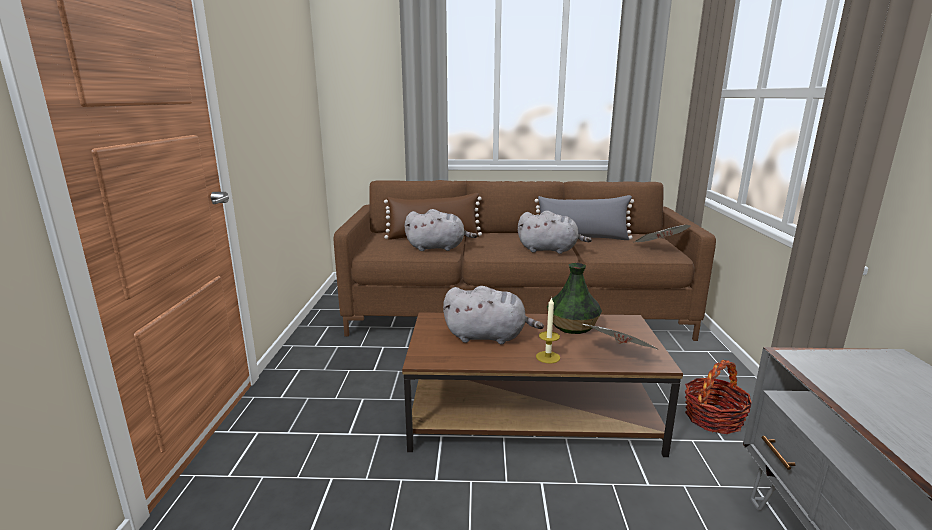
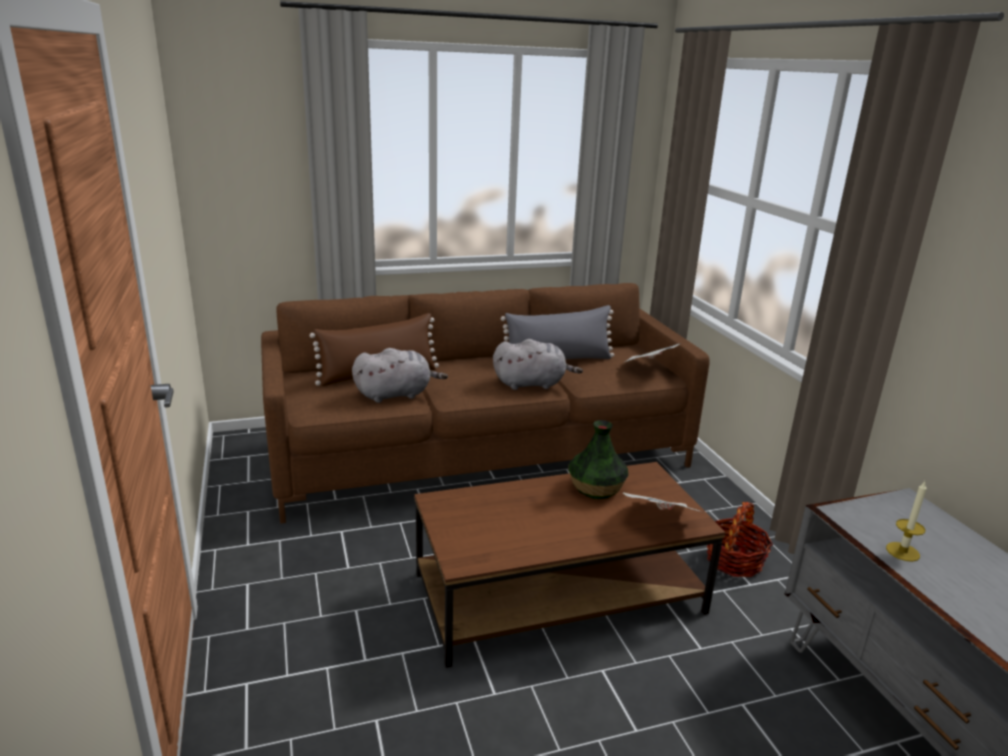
camera: 20 degrees left, 5 degrees up
grey plush toy [443,286,544,344] -> none
candle [536,297,560,363] -> candle moved to [886,481,927,562]

